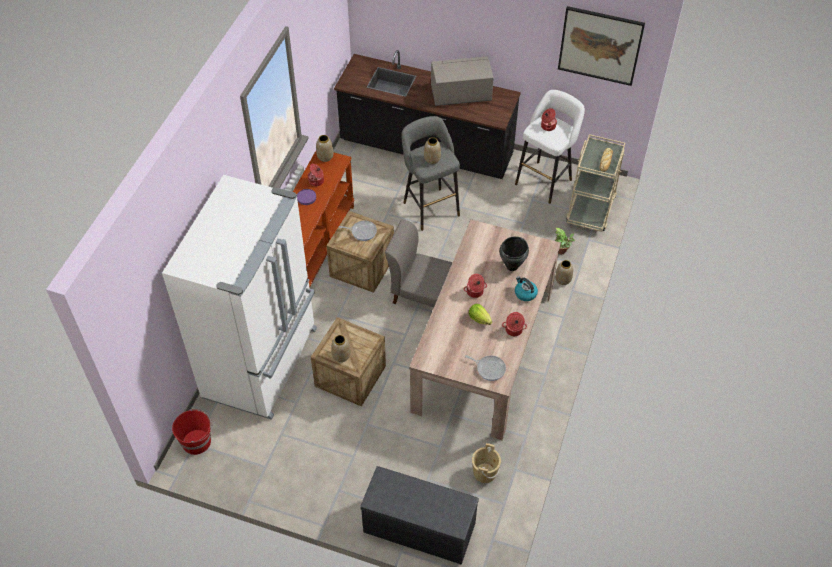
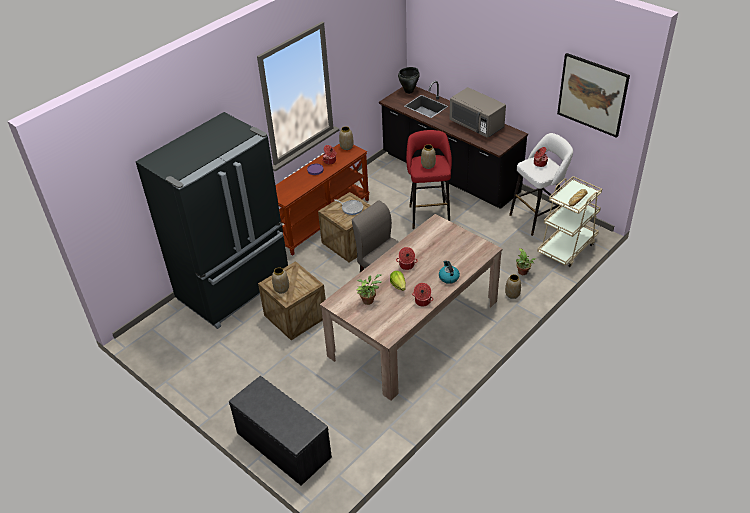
camera: 25 degrees right, 10 degrees down
white fridge [162,175,317,420] -> black fridge [136,112,288,329]
red bucket [172,409,212,455] -> none
grey stool [402,116,460,231] -> red stool [406,130,452,229]
grey microwave [431,56,494,106] -> grey microwave turned 150 degrees counterclockwise [450,87,506,137]
frying pan [465,355,506,381] -> none
beige bucket [472,443,501,483] -> none
black cooking pot [499,236,529,271] -> black cooking pot moved to [398,67,420,94]
none -> potted plant [356,274,382,305]

